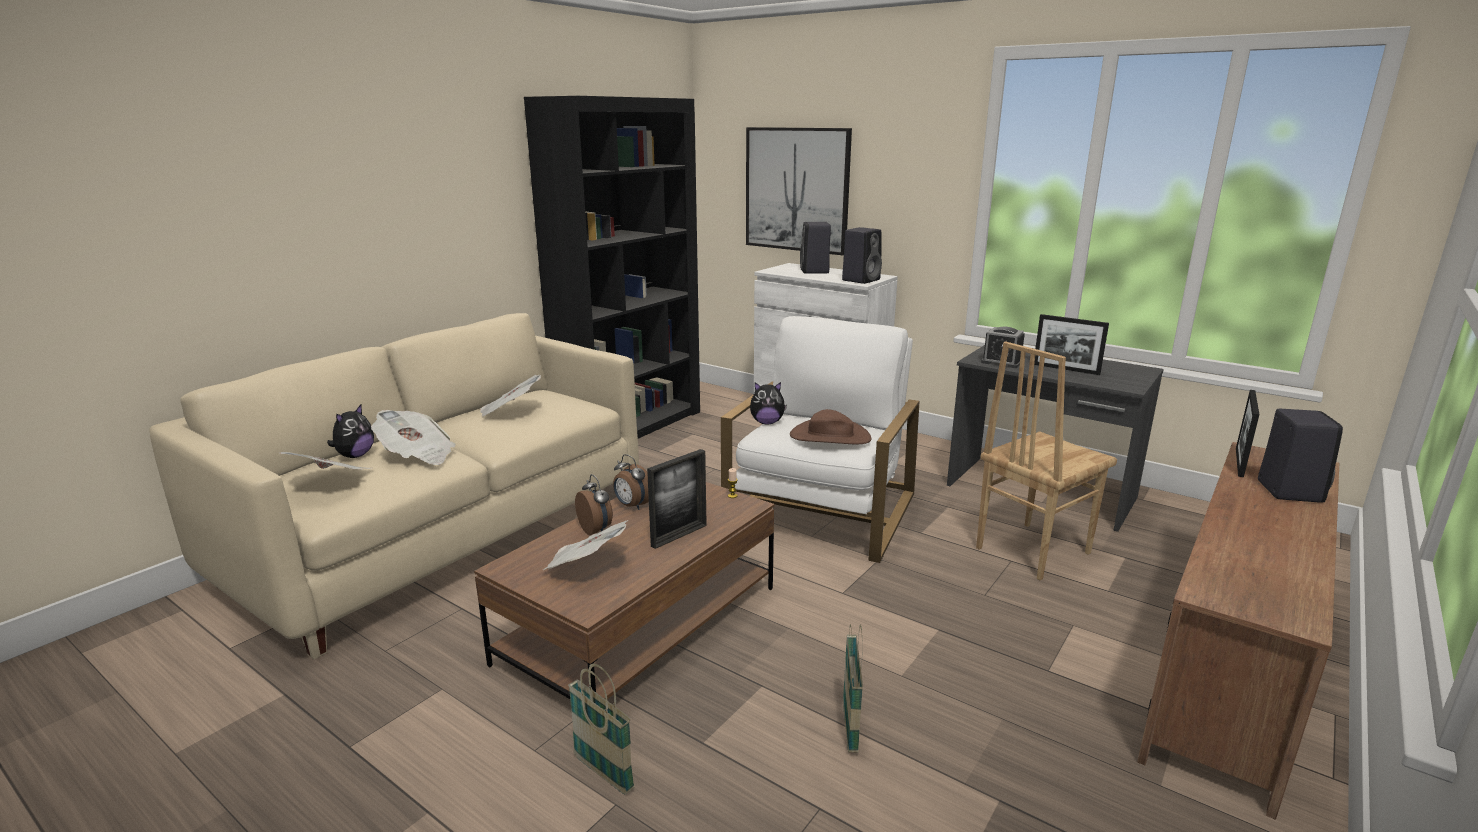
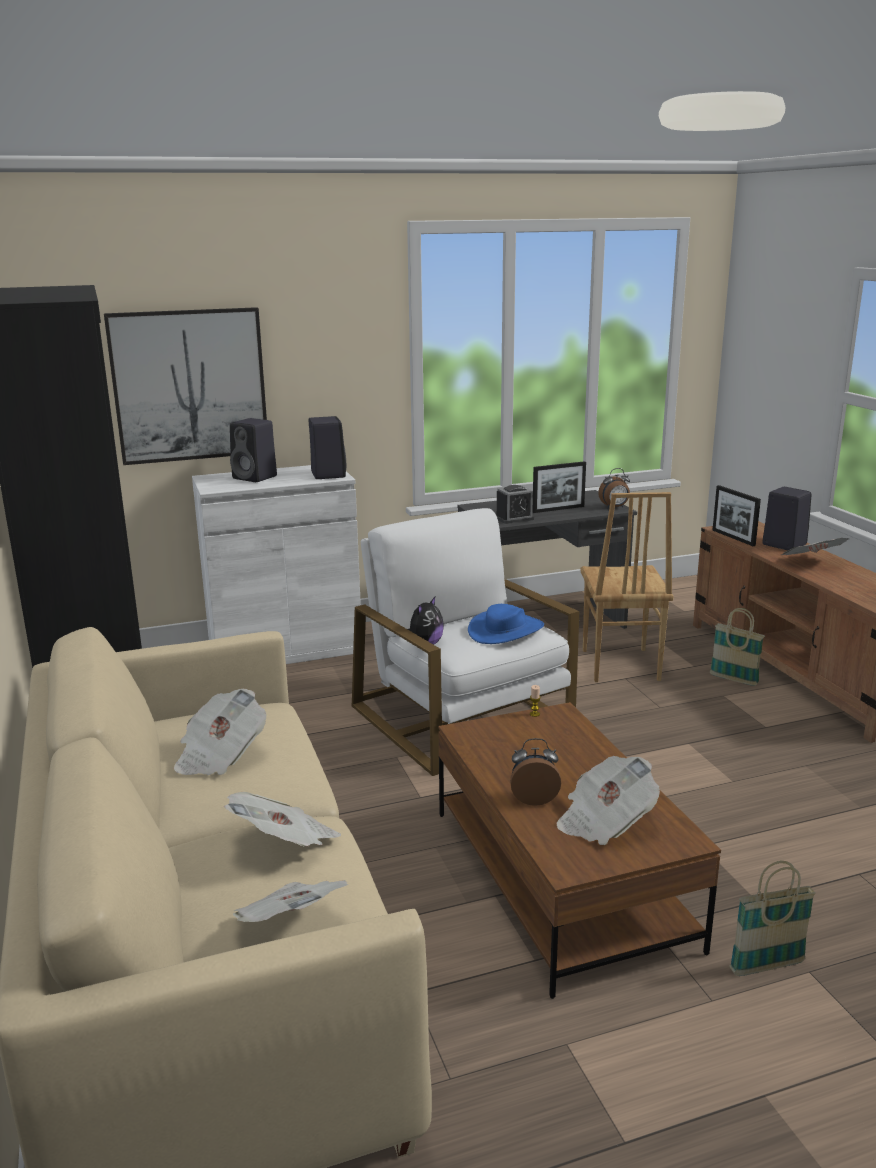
camera: 55 degrees left, 0 degrees up
plush toy [327,405,374,458] -> none
alarm clock [613,454,649,510] -> alarm clock moved to [598,468,630,508]
picture frame [647,449,707,549] -> none
brown hat [790,409,871,444] -> blue hat [468,604,544,644]
basket [843,624,863,753] -> basket moved to [710,608,765,686]
none -> newspaper [781,538,849,555]

